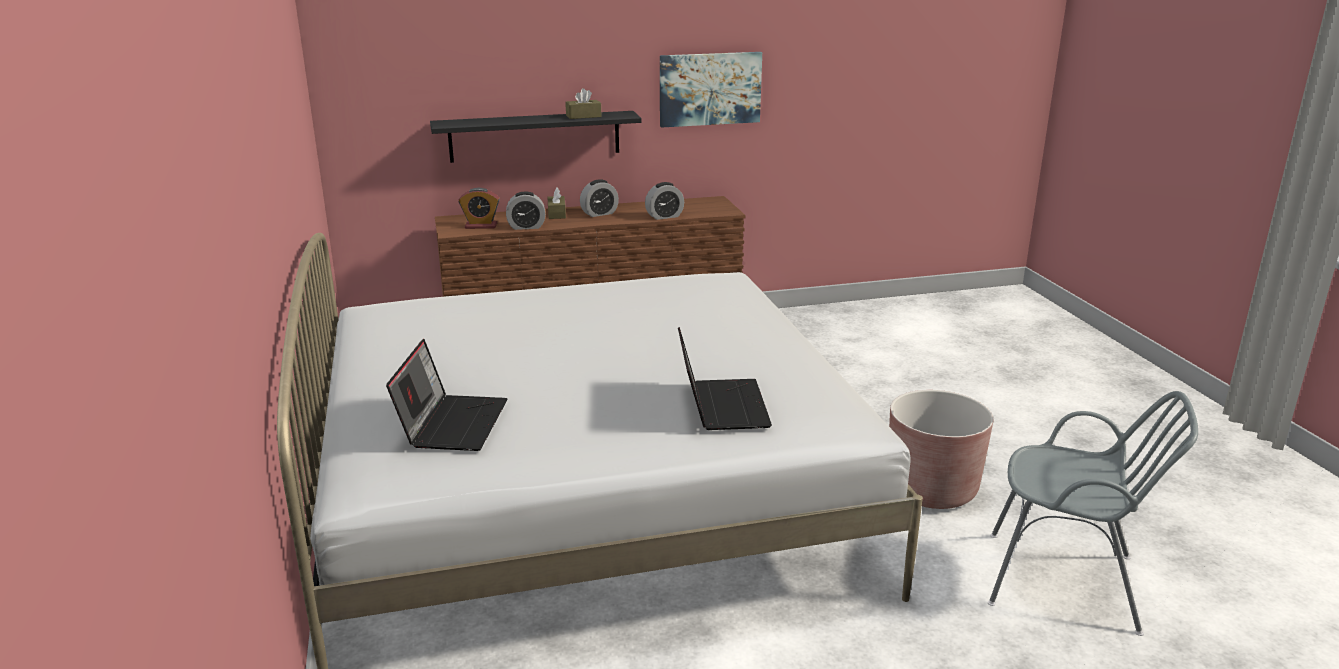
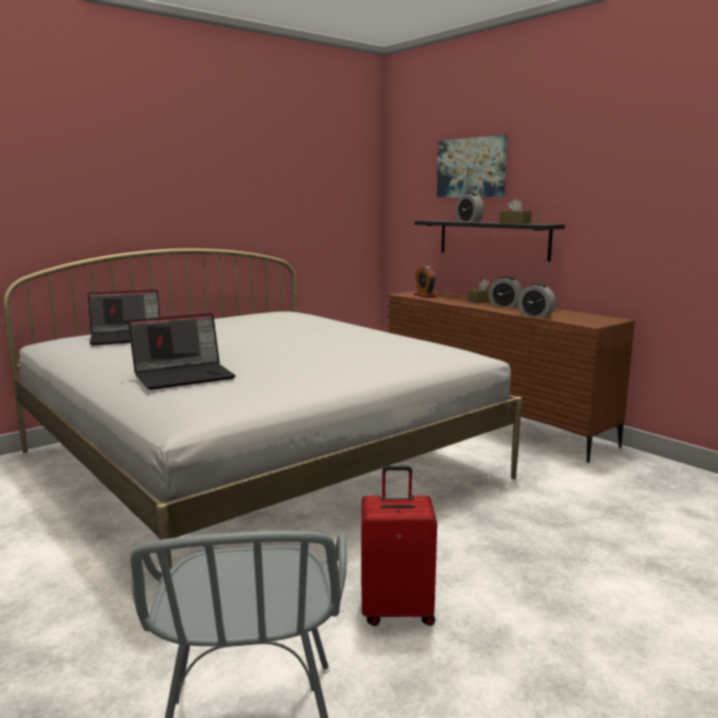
camera: 65 degrees right, 10 degrees down
alarm clock [506,192,545,230] -> alarm clock moved to [456,193,484,222]
picture [660,52,762,128] -> picture moved to [437,135,507,197]
brown planter [889,390,994,509] -> red suitcase [361,466,437,626]

